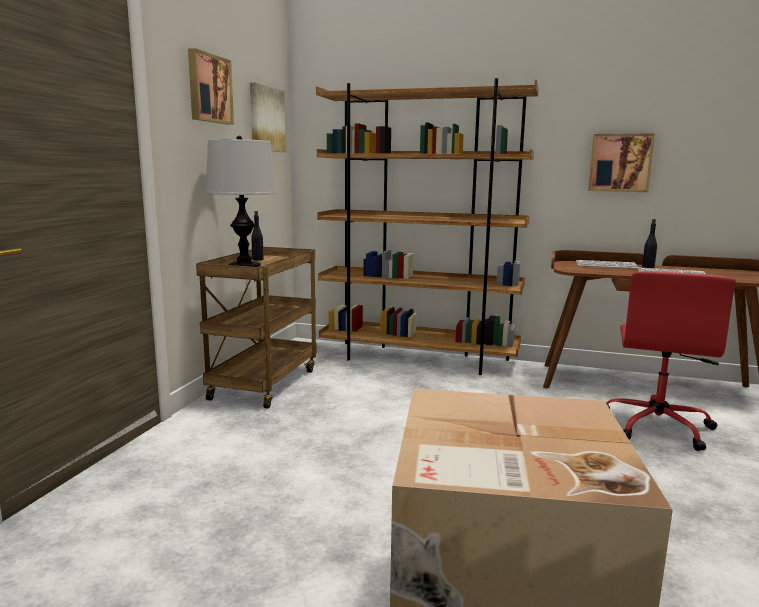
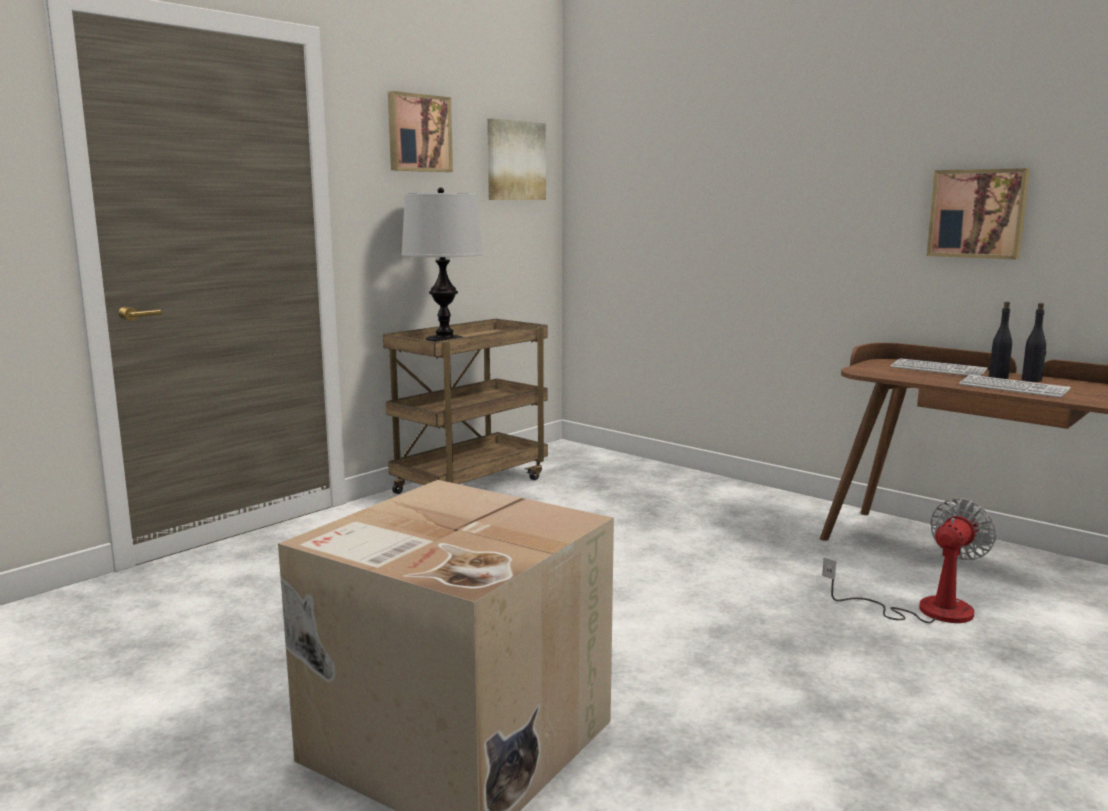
camera: 25 degrees right, 0 degrees up
black bottle [251,211,264,260] -> black bottle moved to [1022,303,1046,382]
brown bookcase [316,78,539,375] -> none
red office chair [606,271,736,451] -> fan [822,498,997,623]

